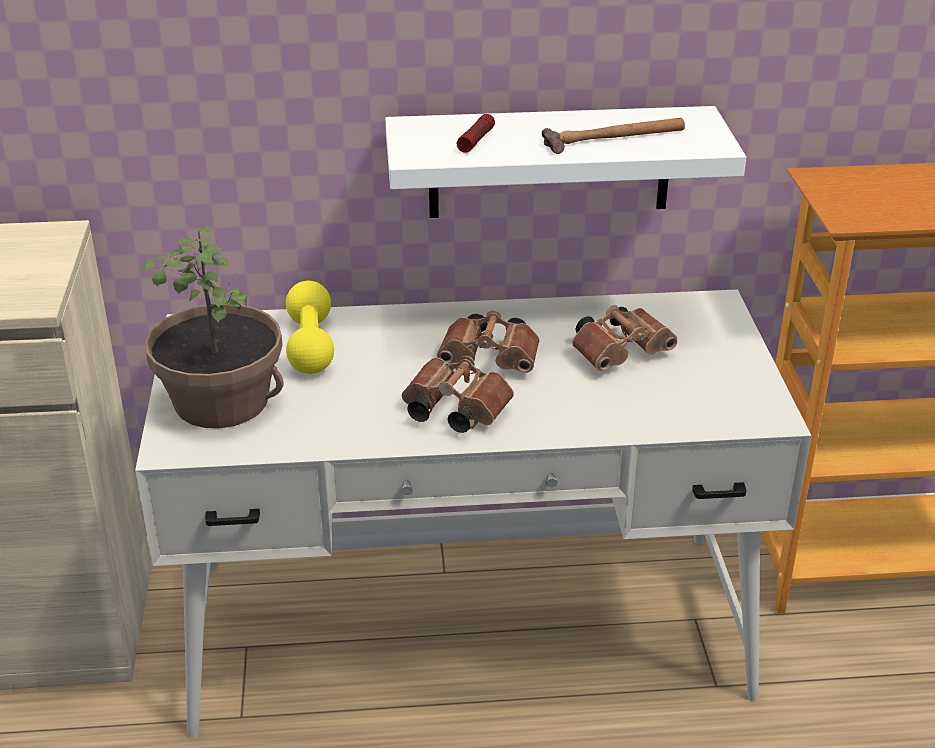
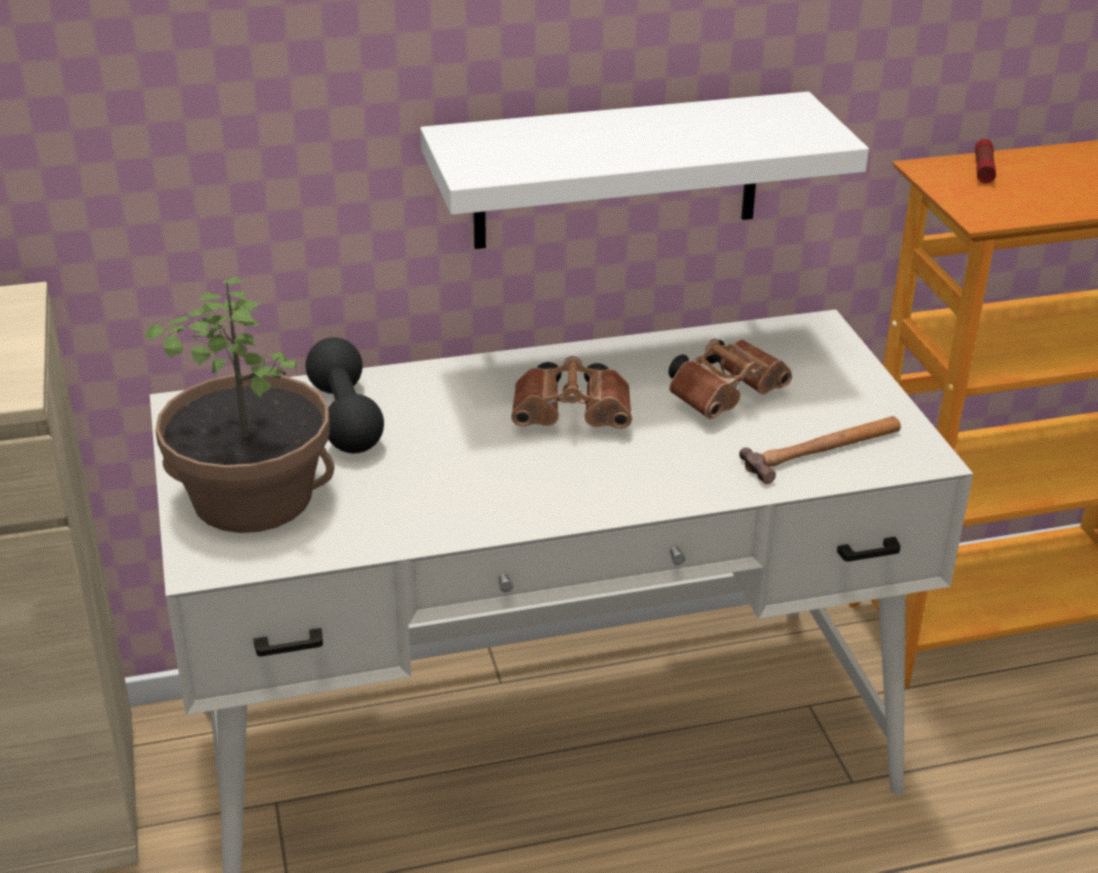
camera: 10 degrees left, 0 degrees up
yellow dumbbell [286,281,334,374] -> black dumbbell [306,337,384,453]
brown binoculars [402,356,514,433] -> none
flashlight [457,114,495,153] -> flashlight moved to [975,139,996,183]
hammer [542,118,685,154] -> hammer moved to [739,416,901,484]

